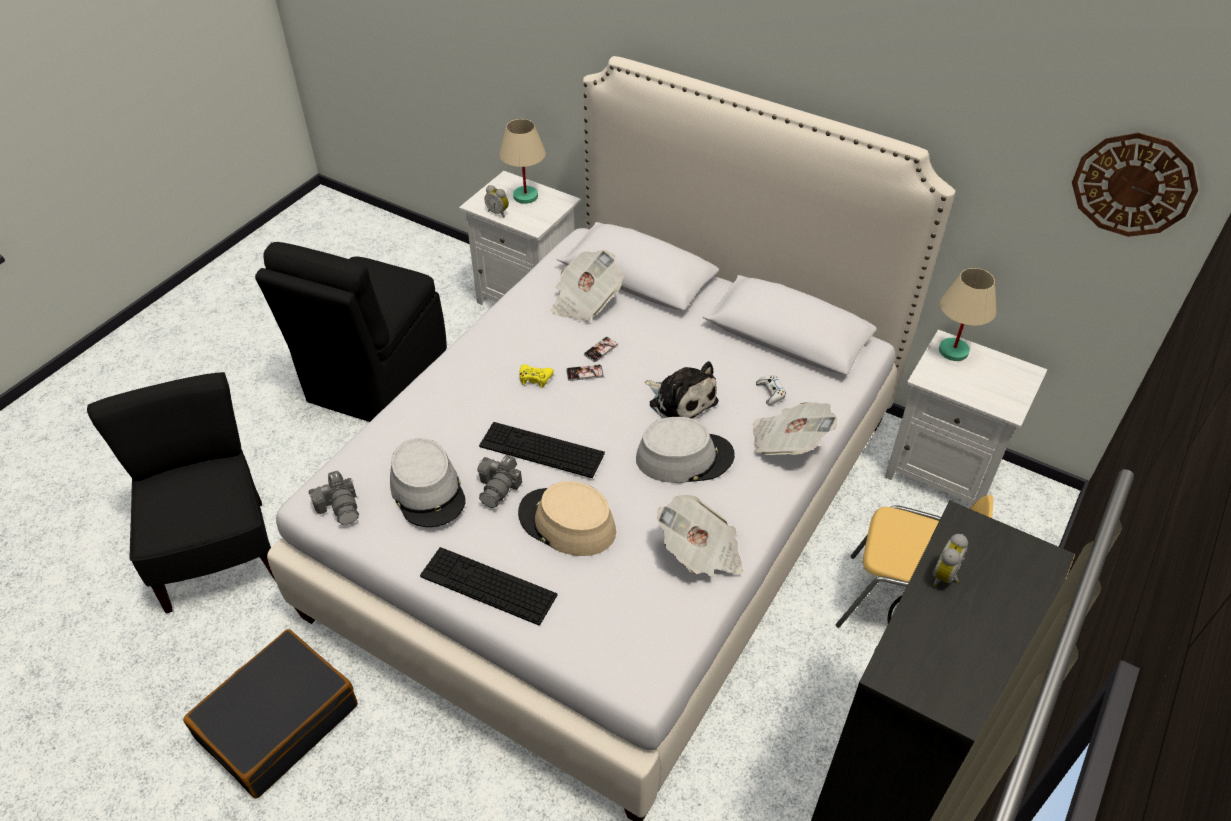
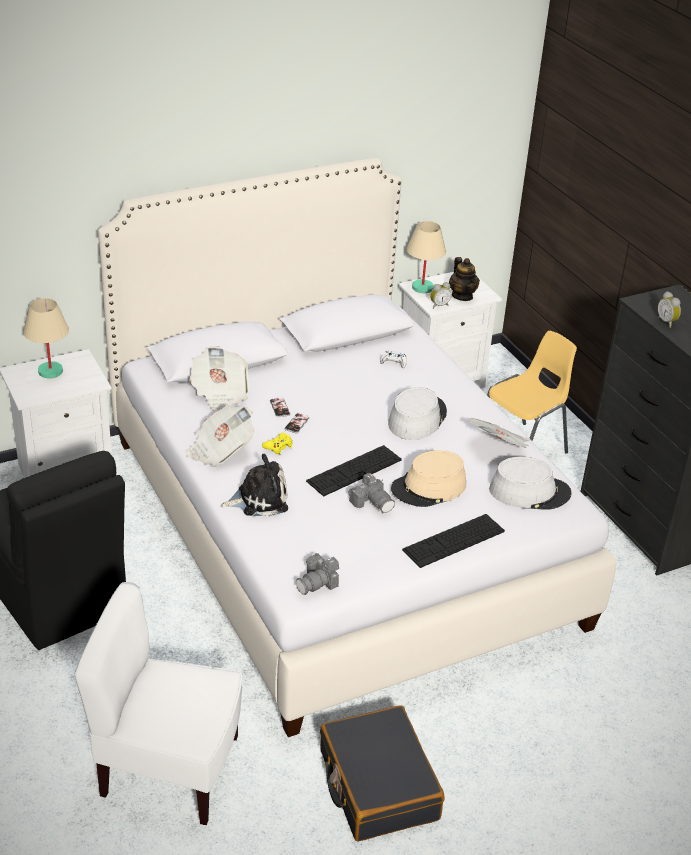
camera: 60 degrees left, 10 degrees down
black chair [87,372,276,613] -> white chair [74,582,242,825]
camera [308,471,359,525] -> camera turned 135 degrees clockwise [296,553,339,595]
grey hat [390,438,466,527] -> grey hat moved to [489,457,572,510]
alarm clock [485,185,509,217] -> alarm clock moved to [430,282,451,309]
plush toy [644,361,718,419] -> plush toy moved to [220,454,288,517]
newspaper [753,402,837,455] -> newspaper moved to [186,405,255,467]
wall clock [1072,132,1198,237] -> none
none -> teapot [449,257,480,301]

